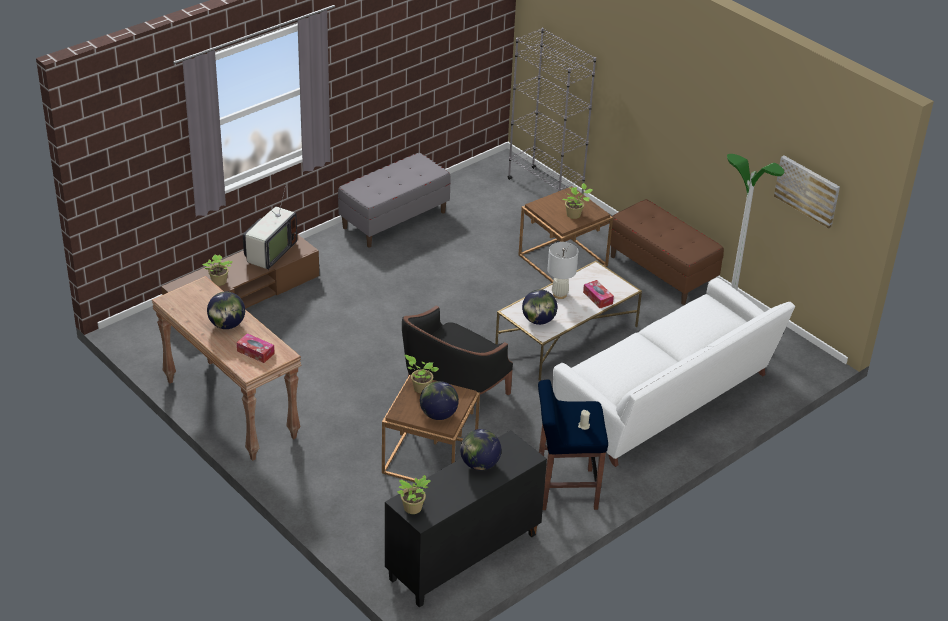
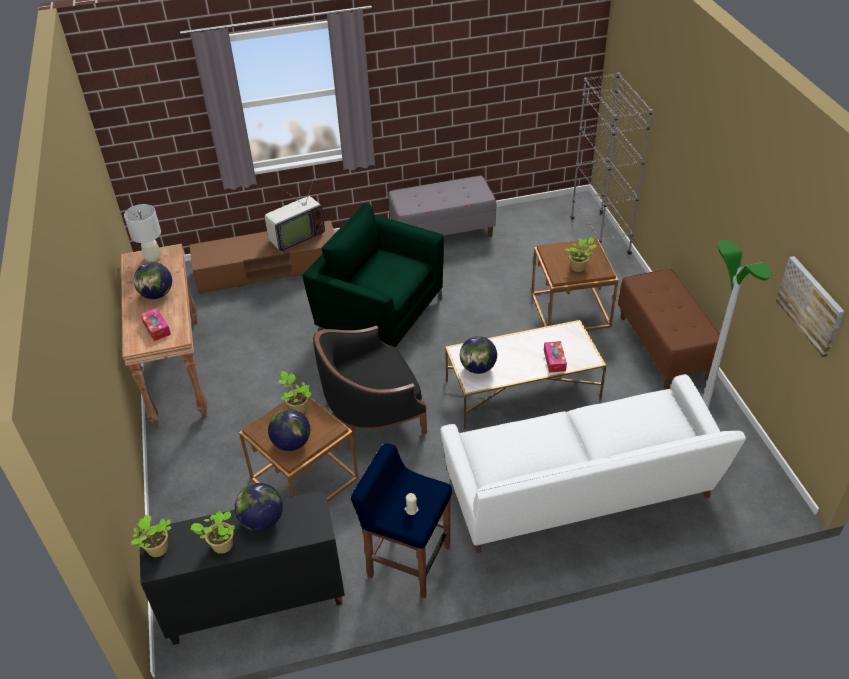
camera: 30 degrees right, 5 degrees up
potted plant [202,254,232,286] -> potted plant moved to [190,511,235,554]
white table lamp [547,242,578,299] -> white table lamp moved to [124,204,161,262]
none -> green armchair [302,204,444,347]

